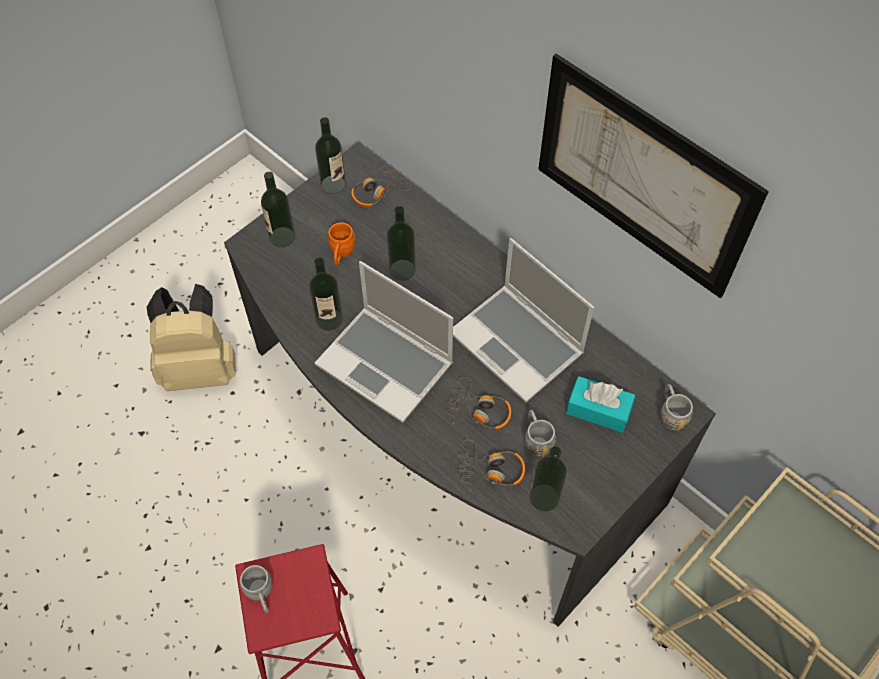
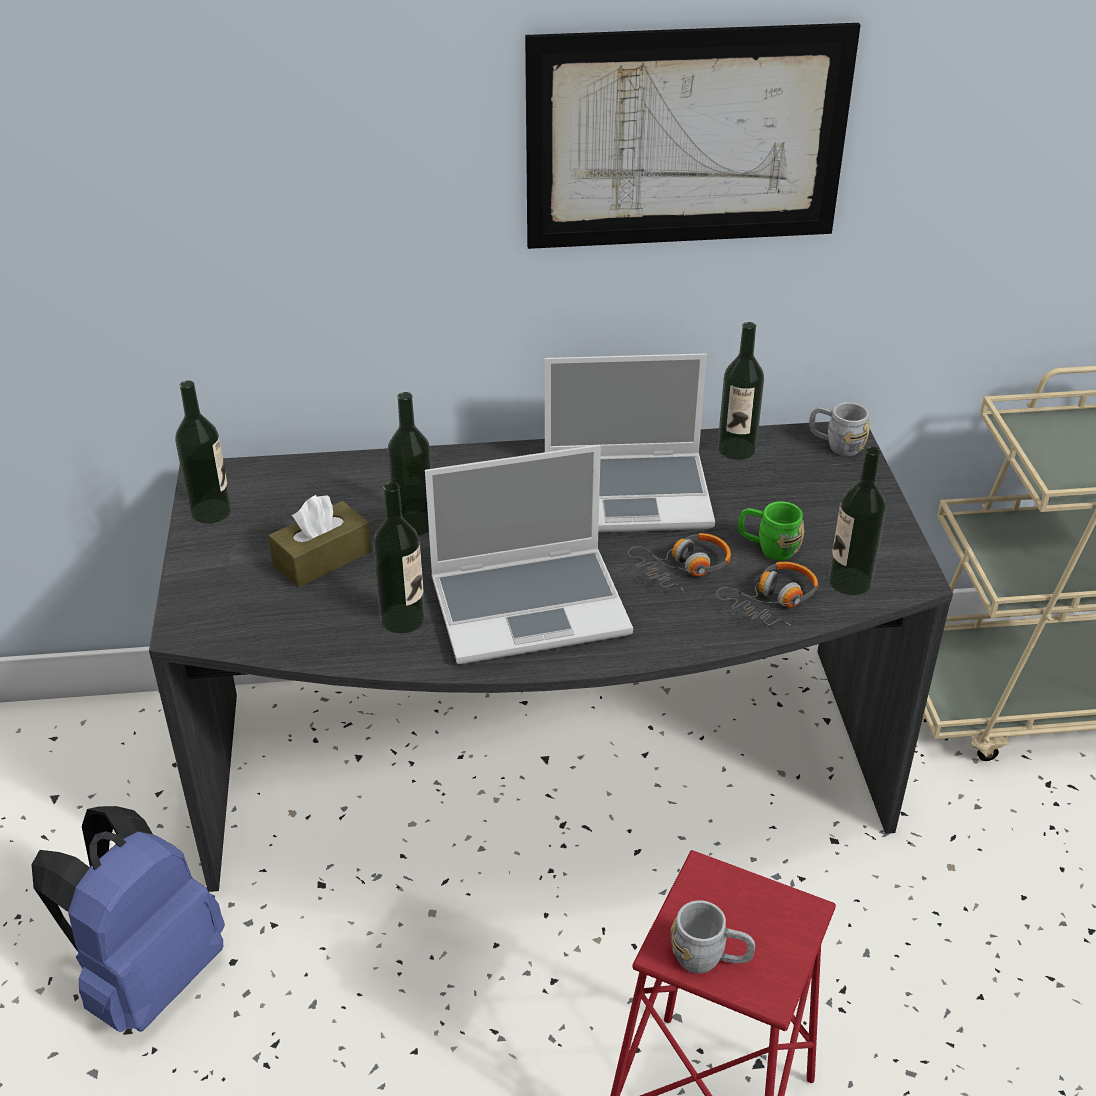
camera: 50 degrees left, 20 degrees down
beige backpack [147,284,236,391] -> blue backpack [32,806,225,1032]
bottle [261,172,295,247] -> bottle moved to [718,322,764,460]
orange mug [328,222,355,266] -> brown tissue box [268,495,372,588]
headphones [351,165,411,208] -> none
grey mug [525,410,556,456] -> green mug [738,501,804,560]
turquoise tissue box [566,376,636,433] -> none

